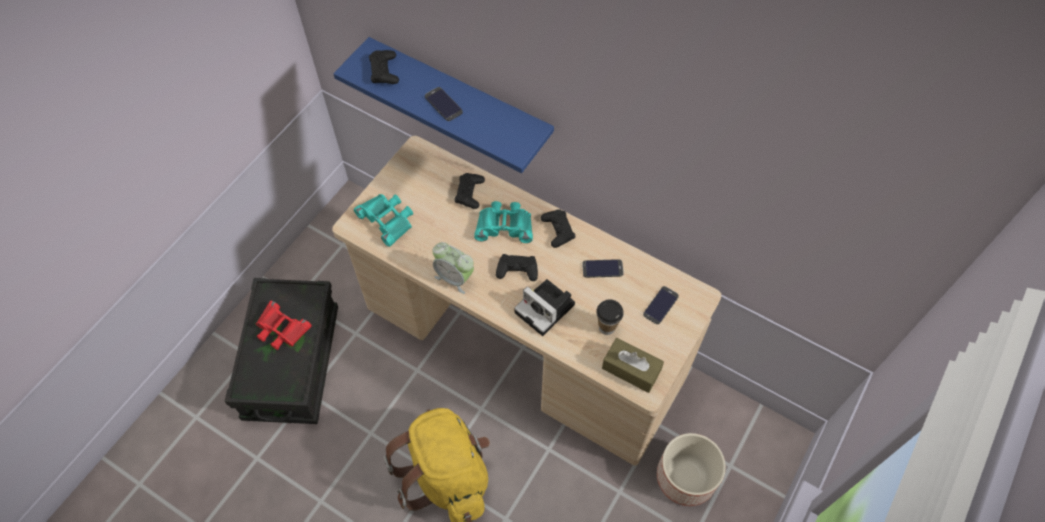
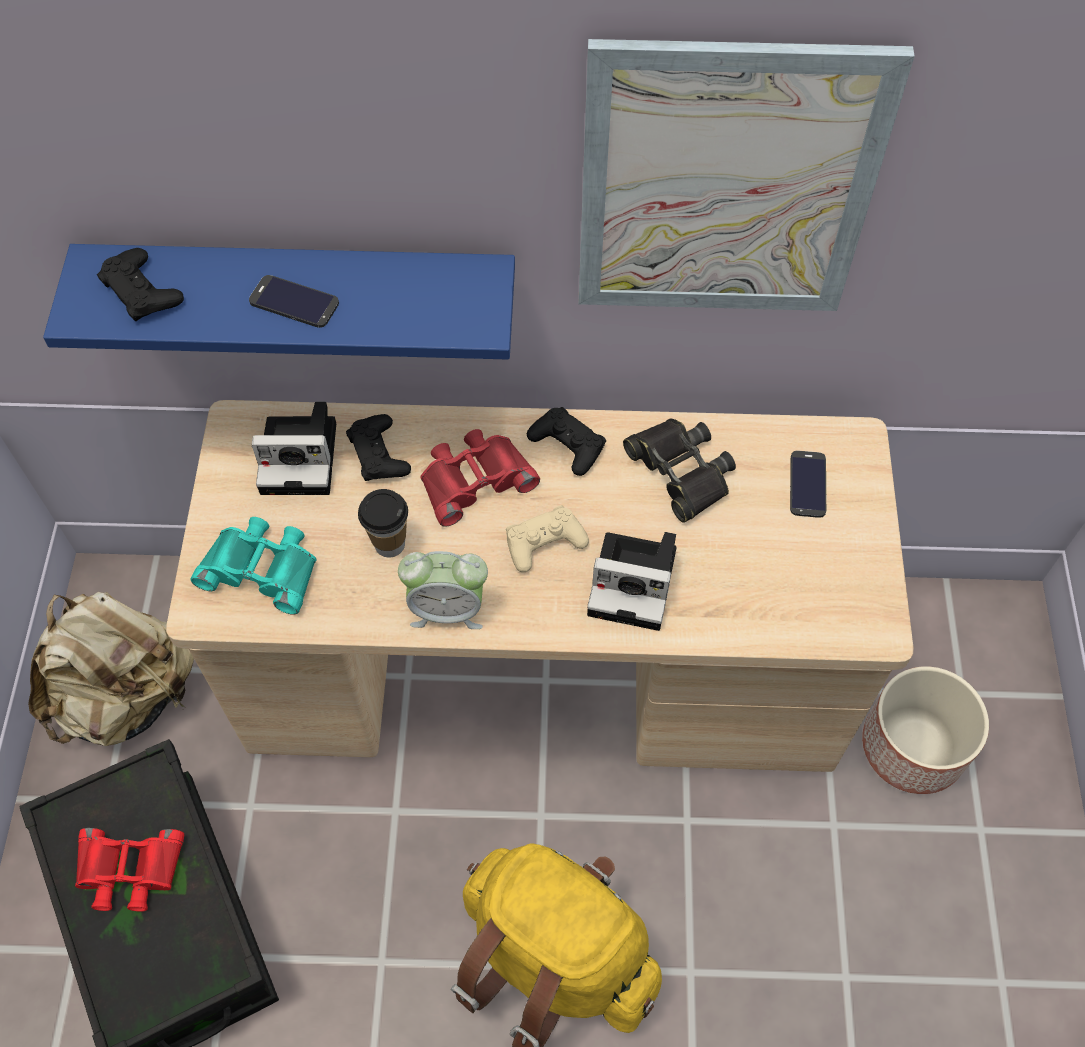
camera: 30 degrees left, 0 degrees up
turquoise binoculars [474,201,533,243] -> red binoculars [420,429,540,527]
black game controller [496,254,538,281] -> beige game controller [506,505,589,572]
phone [582,259,624,278] -> black binoculars [623,419,736,523]
cup [596,299,624,335] -> cup moved to [358,489,408,557]
brown tissue box [602,338,664,393] -> none
none -> beige backpack [28,592,194,746]
none -> camera [252,402,336,495]
none -> picture [579,39,914,311]

